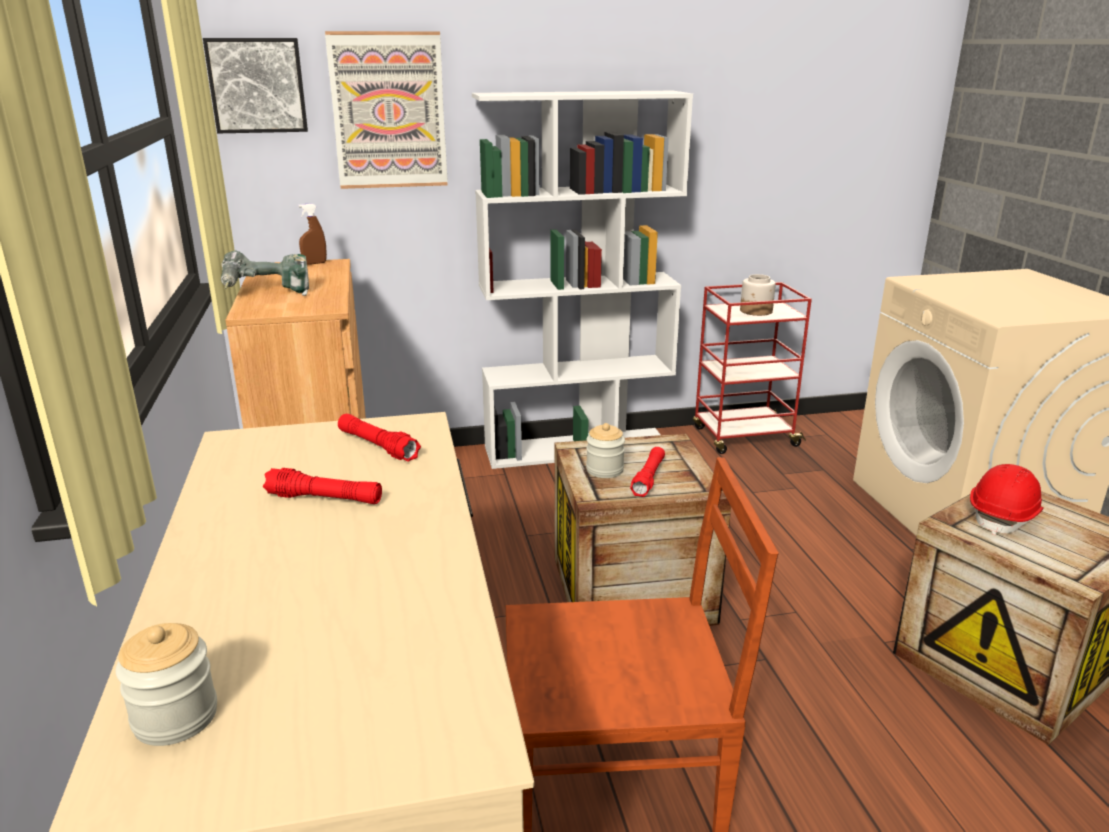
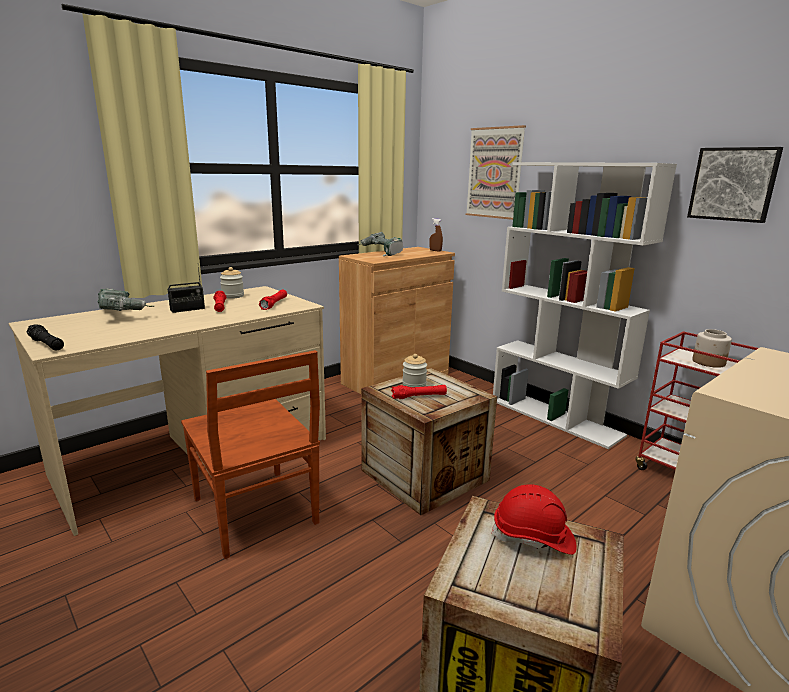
camera: 60 degrees right, 5 degrees down
jar [116,623,217,746] -> jar moved to [220,267,244,299]
picture [203,38,308,133] -> picture moved to [687,147,783,223]
none -> black flashlight [27,324,64,350]
none -> power drill [97,288,154,311]
none -> radio [168,267,205,313]

